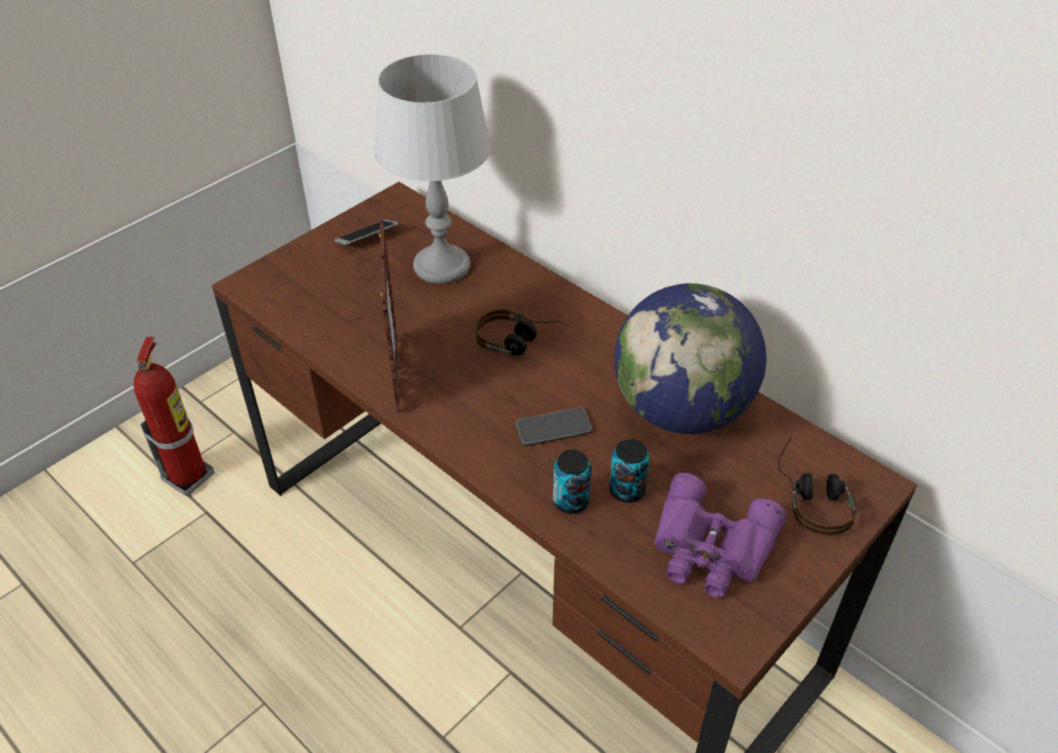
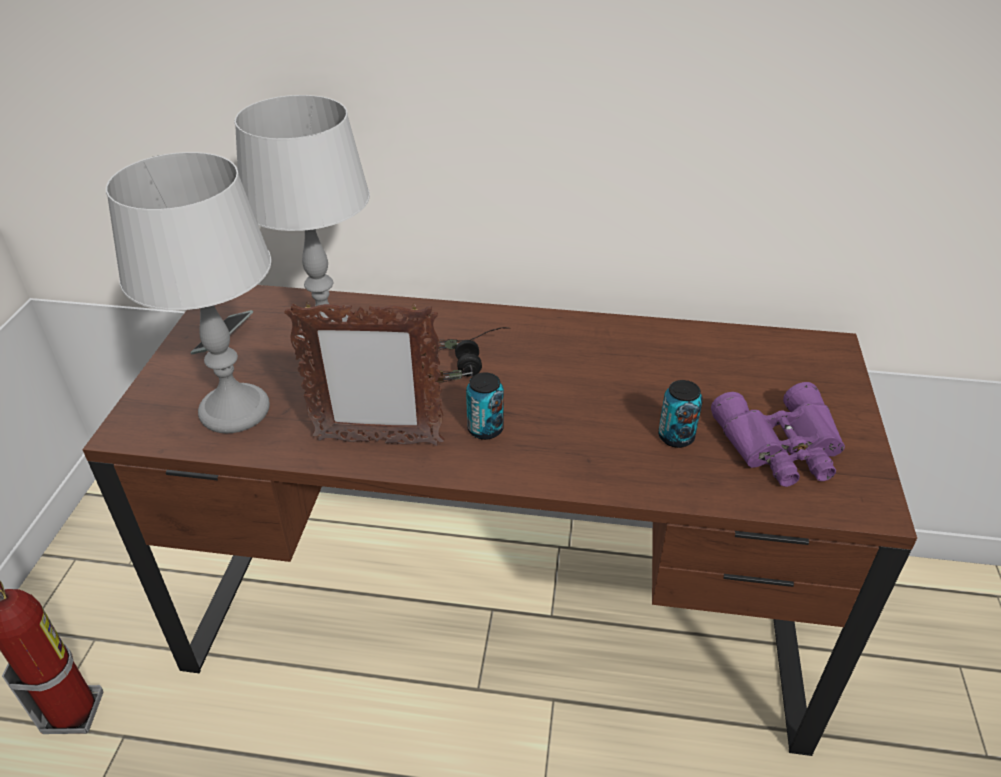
camera: 35 degrees left, 5 degrees down
picture frame [378,222,400,412] -> picture frame turned 135 degrees clockwise [284,302,444,446]
phone [515,407,592,446] -> none
can [553,450,591,514] -> can moved to [466,372,504,440]
globe [614,283,767,434] -> none
headphones [778,437,857,536] -> none
none -> grey table lamp [106,152,272,433]

